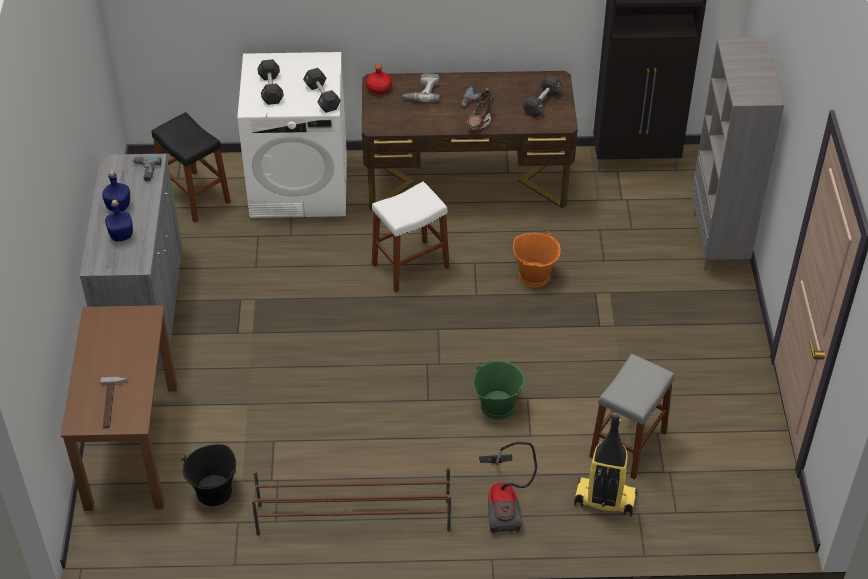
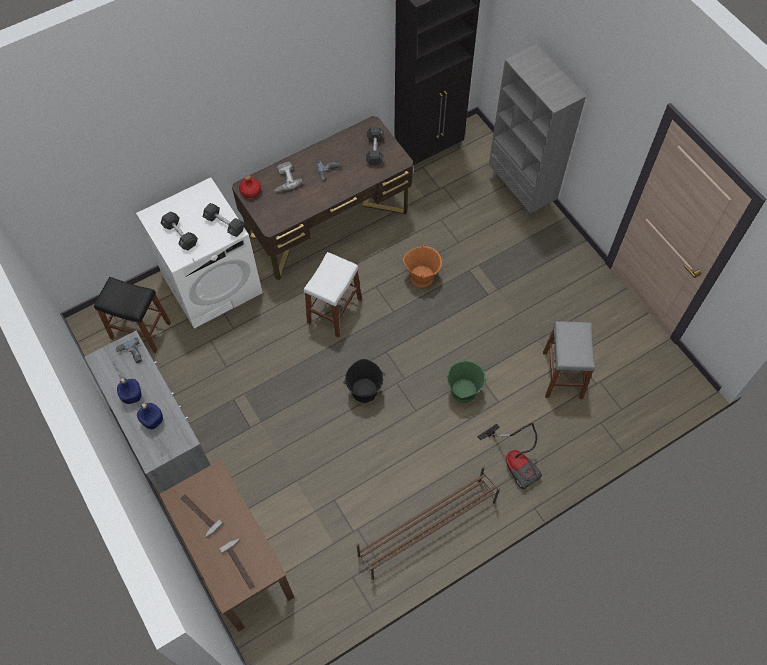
camera: 30 degrees left, 15 degrees up
black bucket [182,444,236,506] -> black bucket moved to [343,359,385,403]
brown boot [467,88,492,130] -> none
vacuum cleaner [574,412,638,516] -> none
none -> hammer [181,494,223,538]

